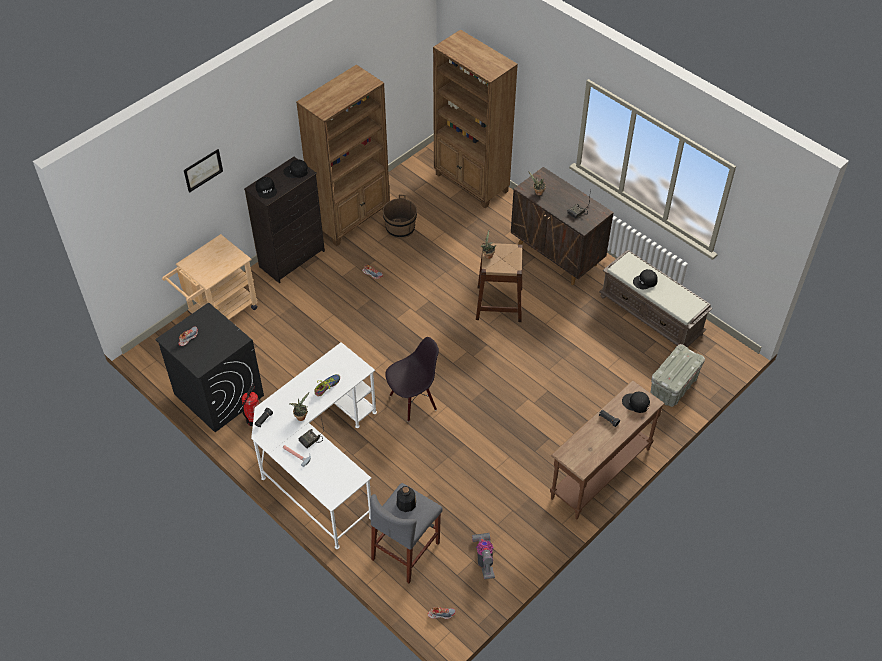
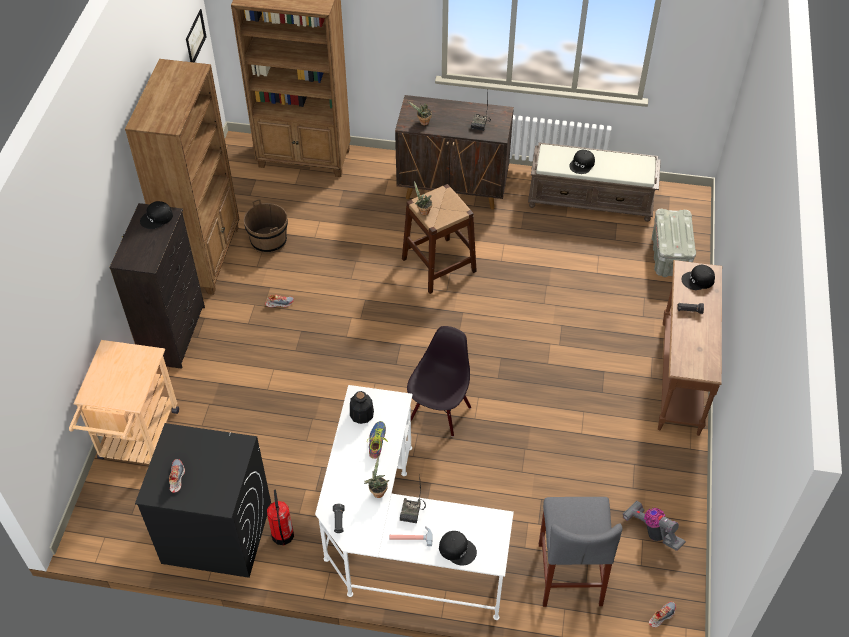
camera: 35 degrees left, 0 degrees up
picture [184,149,223,193] -> picture moved to [186,9,207,63]
black cap [256,177,277,199] -> black cap moved to [439,531,477,565]
bottle [396,486,416,512] -> bottle moved to [350,391,374,424]

